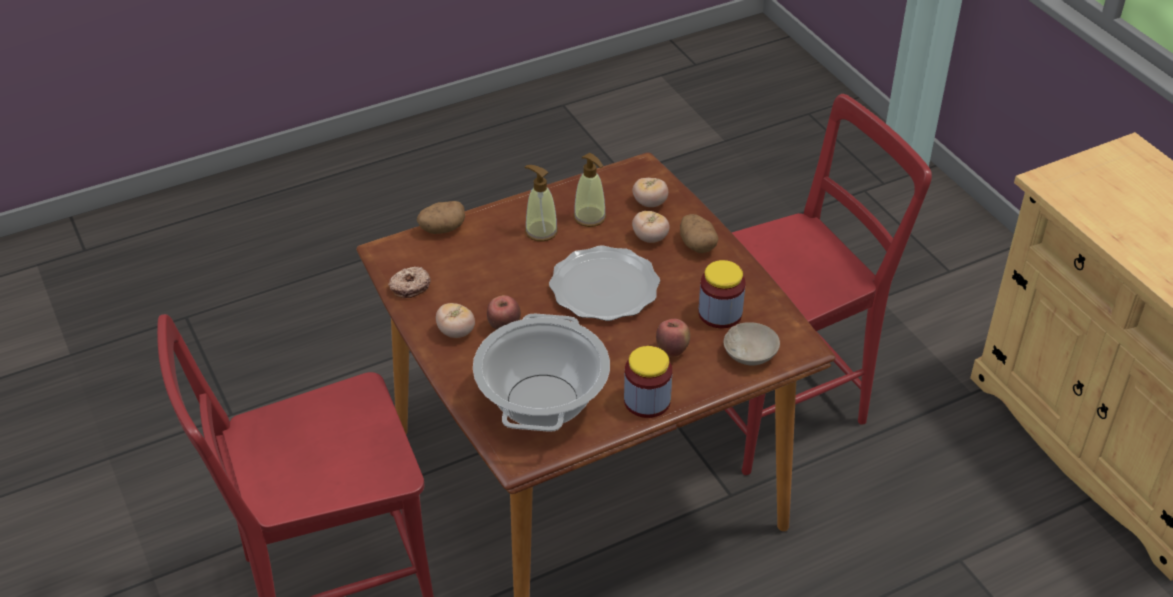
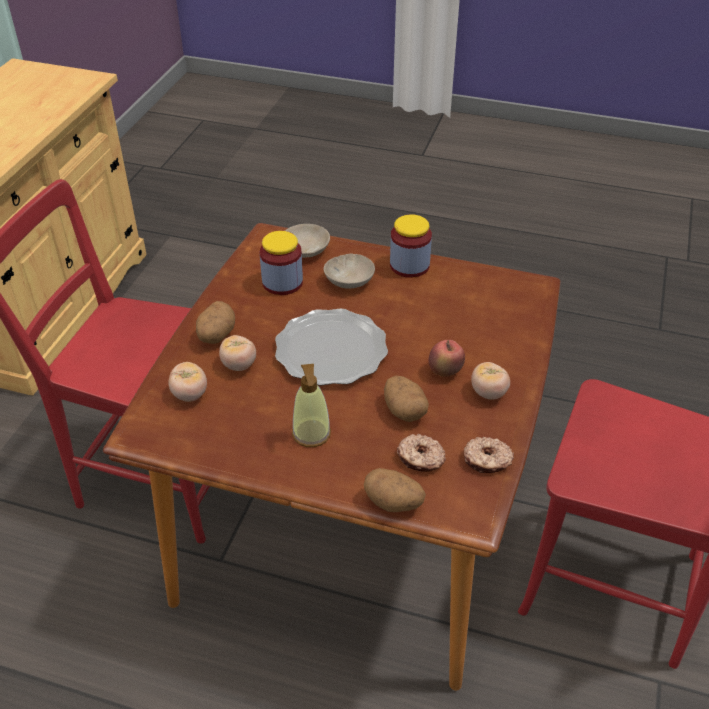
camera: 135 degrees left, 0 degrees up
cooking pot [473,314,610,432] -> none
soap dispenser [574,153,606,227] -> none
apple [656,319,690,357] -> beige bowl [324,253,375,289]
none -> potato [384,376,429,422]
none -> donut [397,434,446,472]

